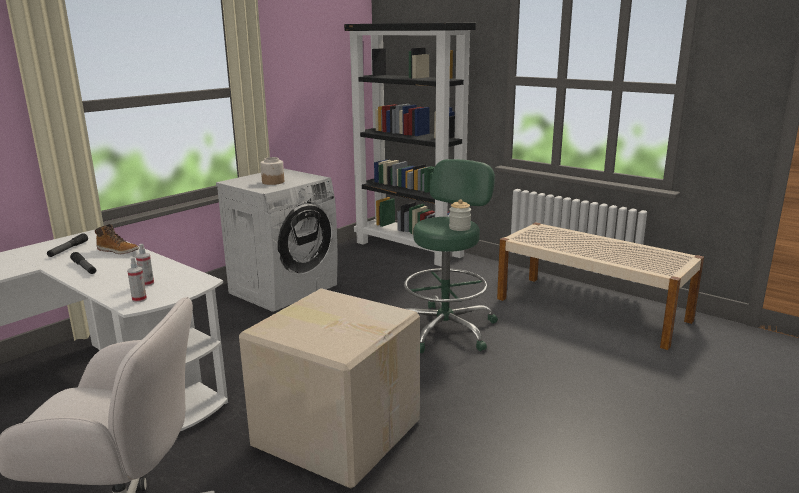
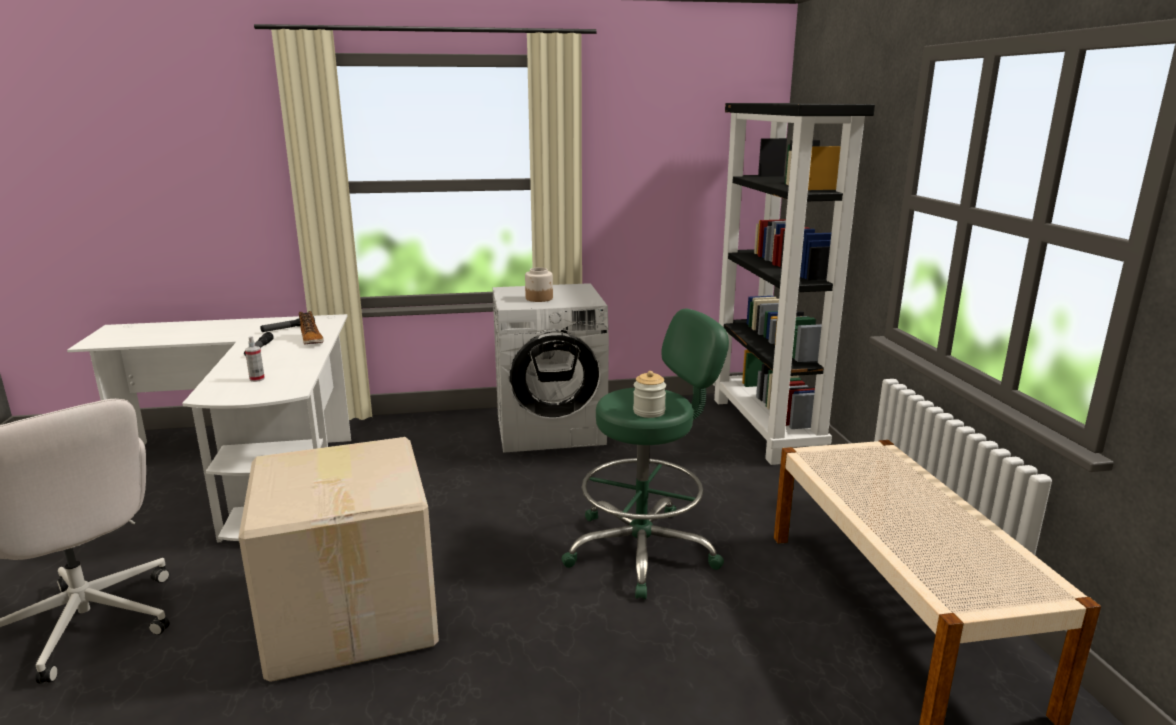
camera: 40 degrees right, 0 degrees up
spray bottle [127,257,147,302] -> none

